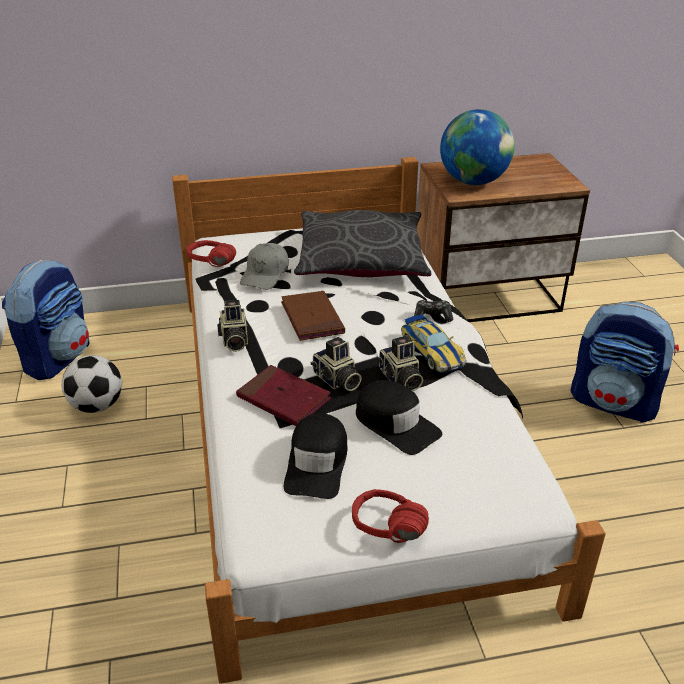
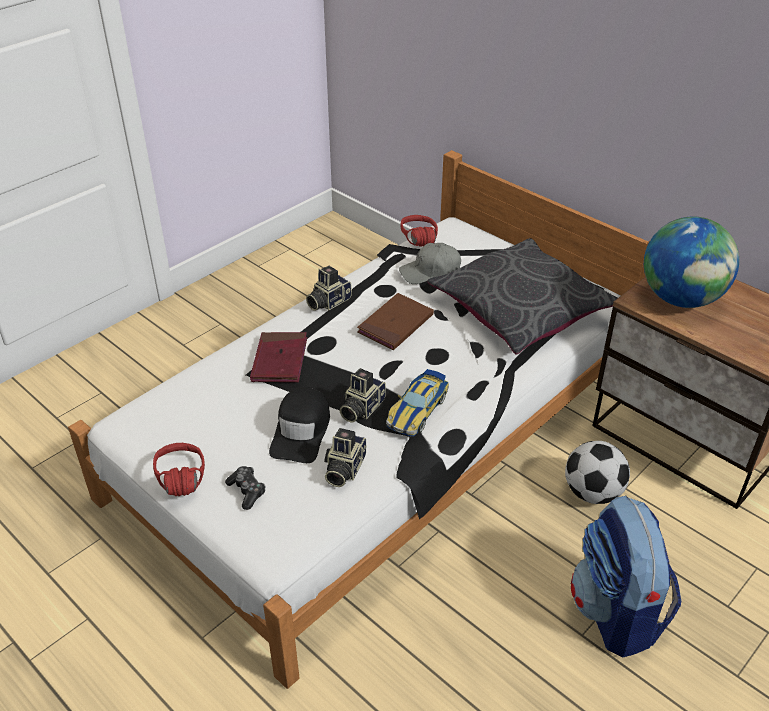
camera: 55 degrees right, 5 degrees up
backpack [2,260,89,380] -> none
football [61,355,122,413] -> football moved to [565,441,630,504]
black cap [284,413,348,499] -> none
camera [311,337,362,391] -> camera moved to [324,428,366,487]
game controller [414,300,453,322] -> game controller moved to [225,466,266,510]

